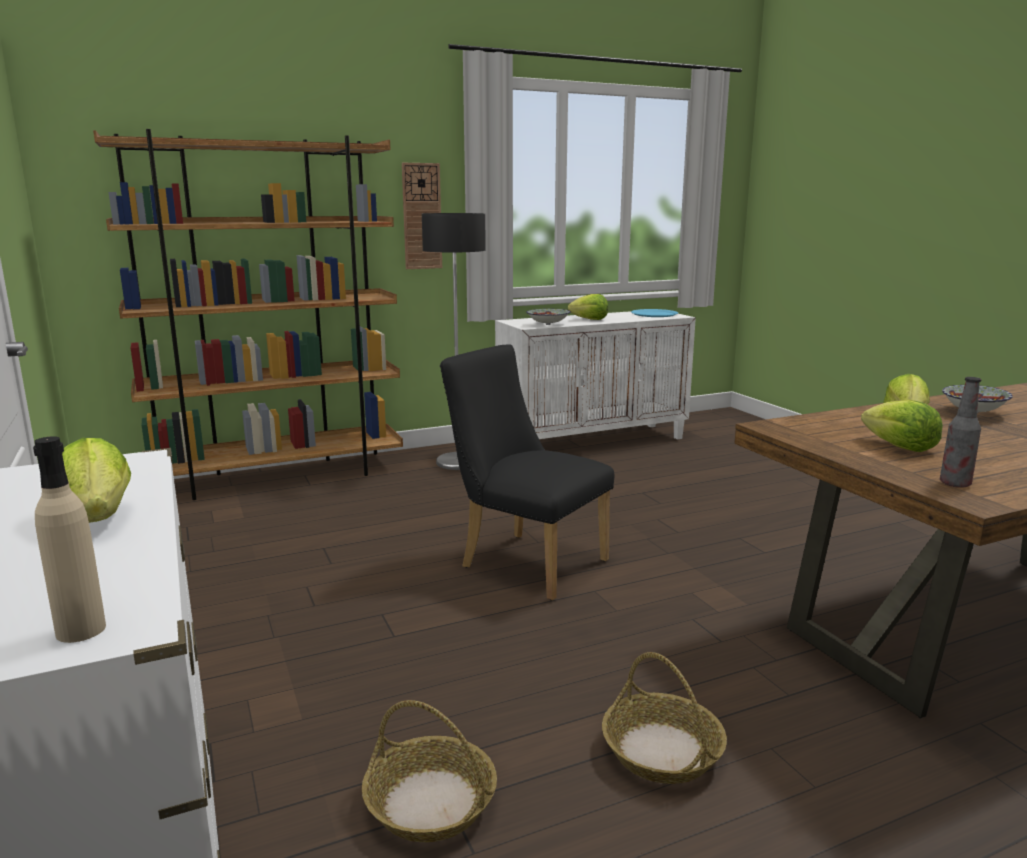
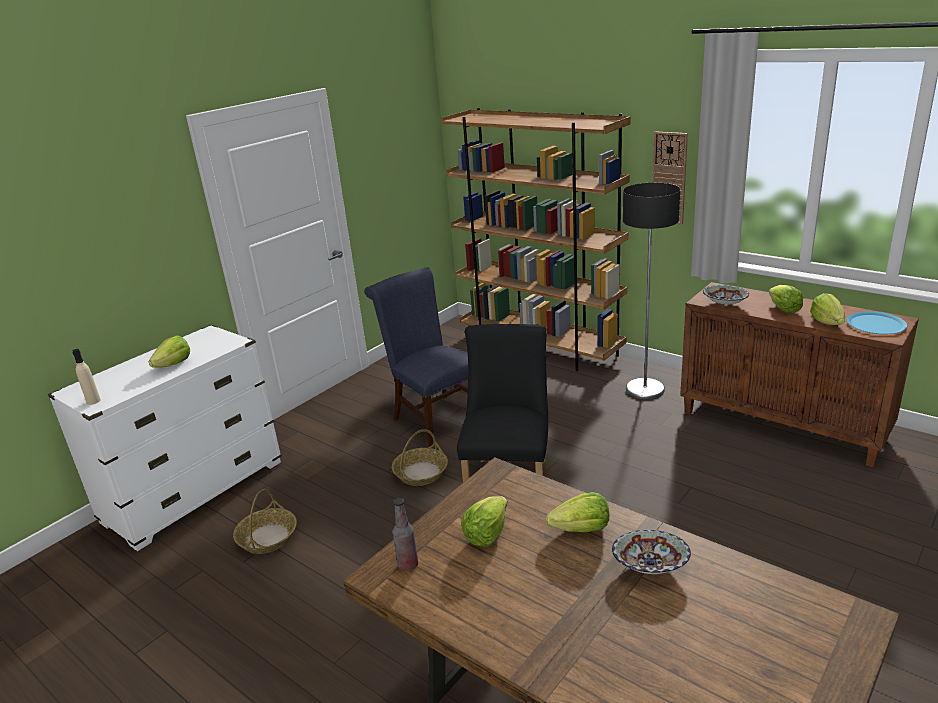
camera: 65 degrees right, 10 degrees up
white cabinet [495,311,696,439] -> brown cabinet [680,282,919,467]
basket [602,652,727,784] -> basket moved to [392,429,448,486]
none -> blue chair [364,267,468,447]
none -> lettuce [810,293,845,325]

